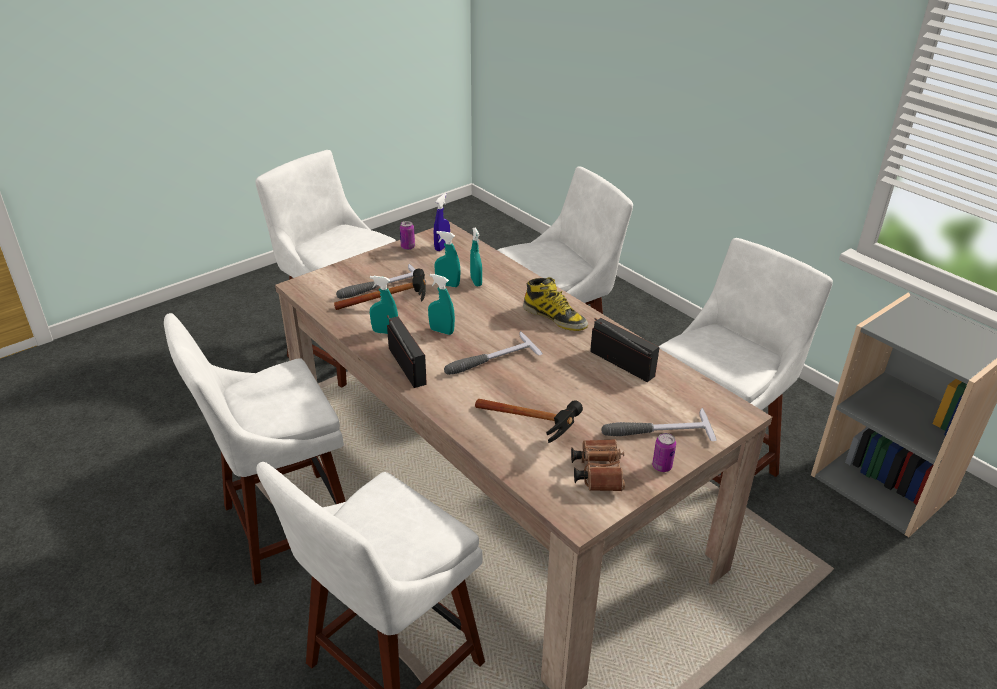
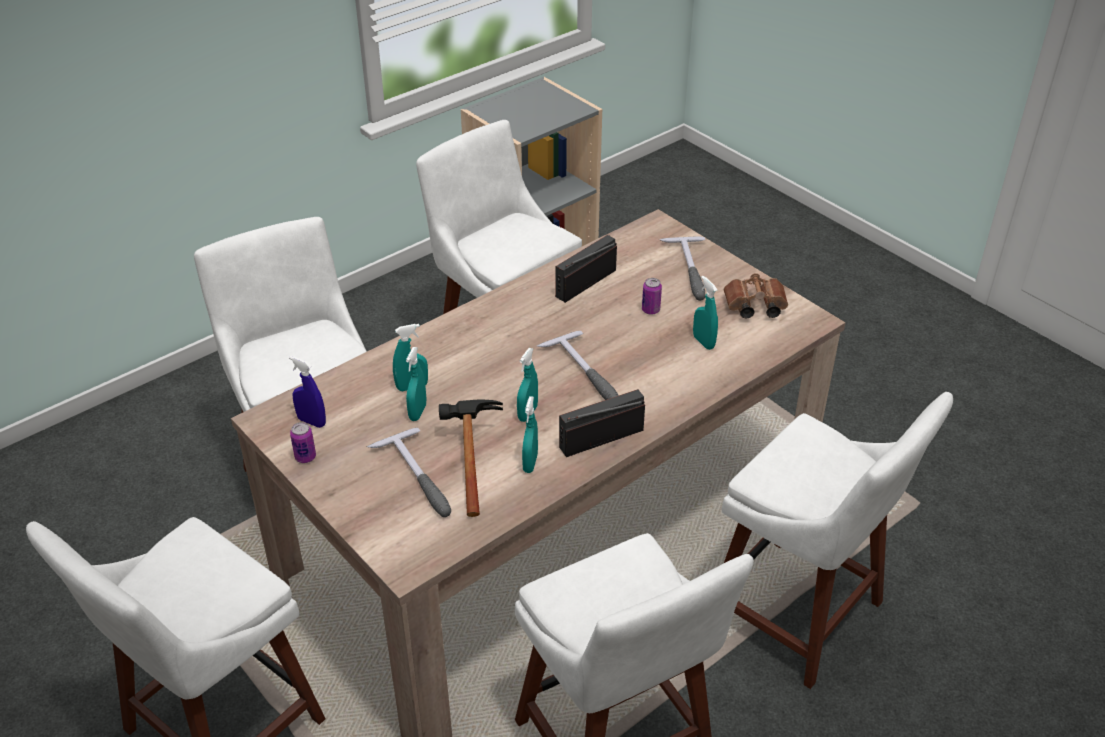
camera: 90 degrees left, 5 degrees up
hammer [475,399,583,443] -> turquoise spray bottle [693,276,718,350]
boot [523,277,588,331] -> none
can [652,433,676,472] -> can moved to [642,278,662,315]

